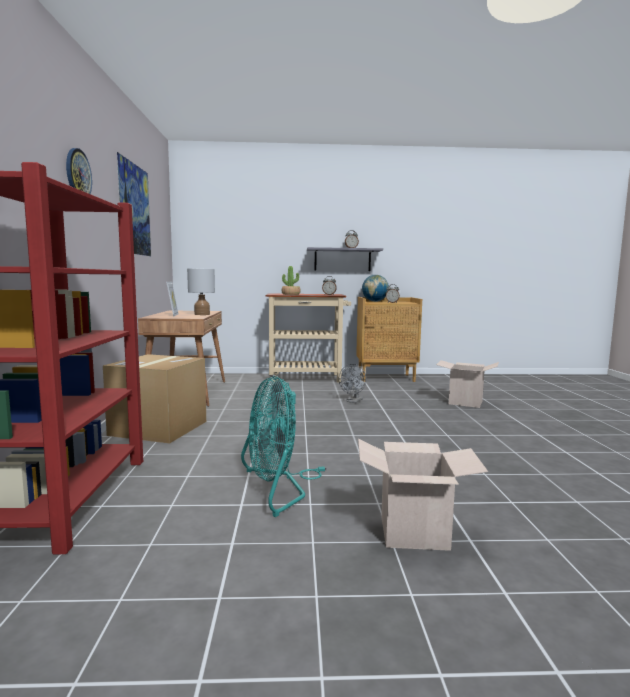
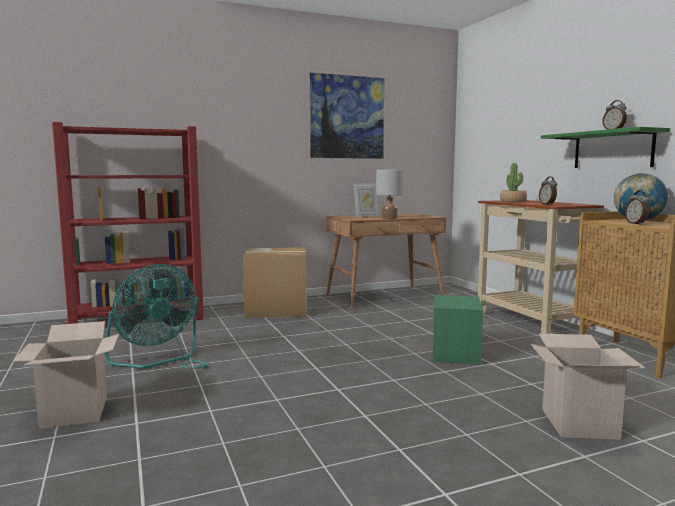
camera: 70 degrees right, 0 degrees up
wall clock [66,148,92,194] -> none
grey shelf [307,247,383,271] -> green shelf [541,127,670,168]
grey fan [339,364,366,403] -> green storage box [433,295,483,365]

